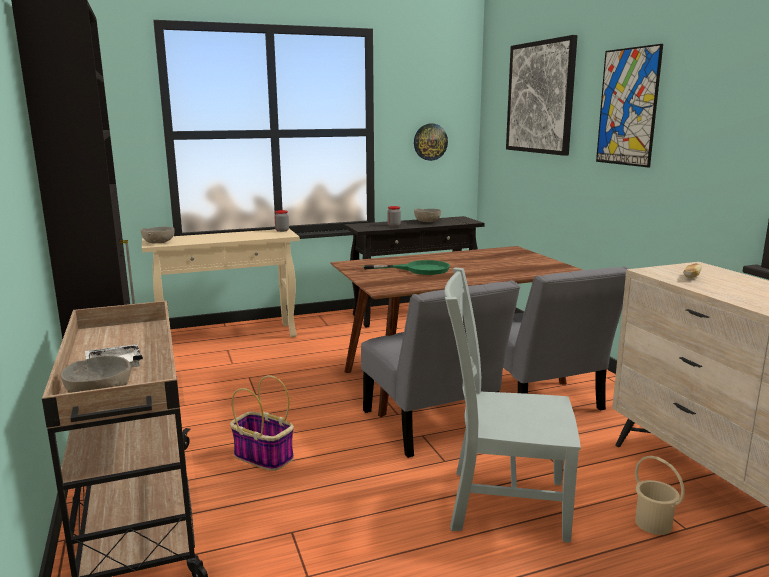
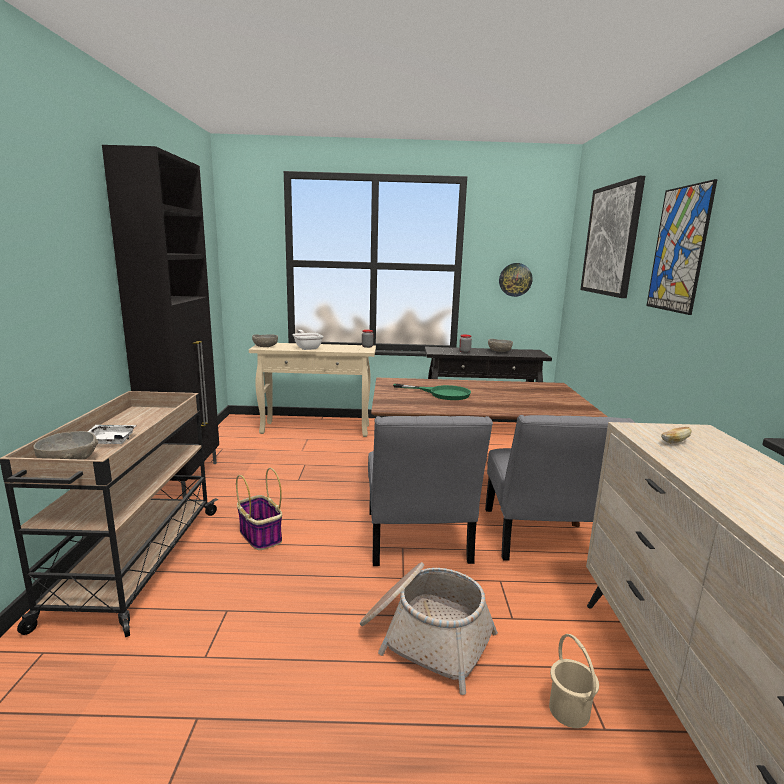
camera: 20 degrees right, 0 degrees up
grey chair [444,267,581,543] -> basket [360,562,498,695]
none -> frying pan [292,330,323,350]

